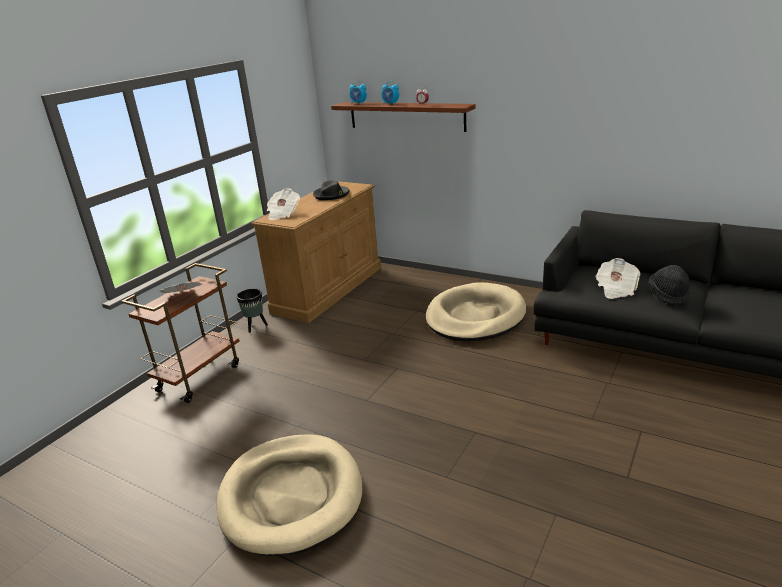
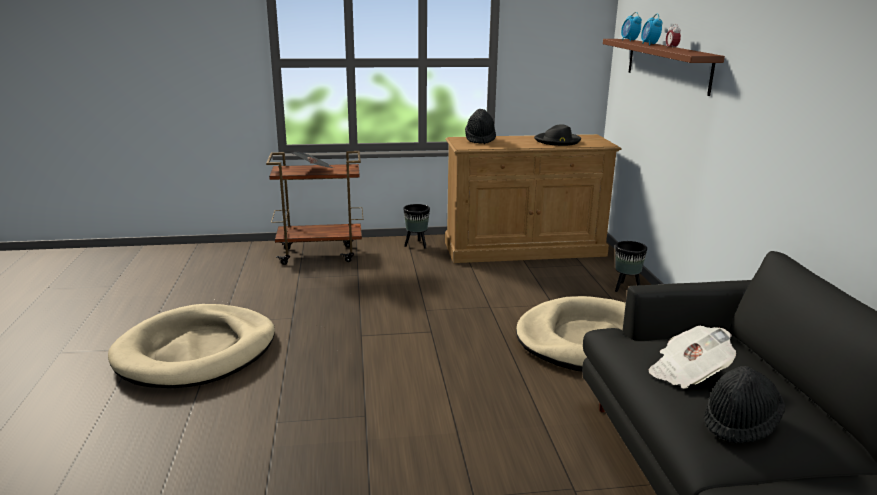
camera: 50 degrees right, 5 degrees down
newspaper [266,189,300,220] -> black hat [465,109,496,144]
none -> black planter [615,241,647,292]

